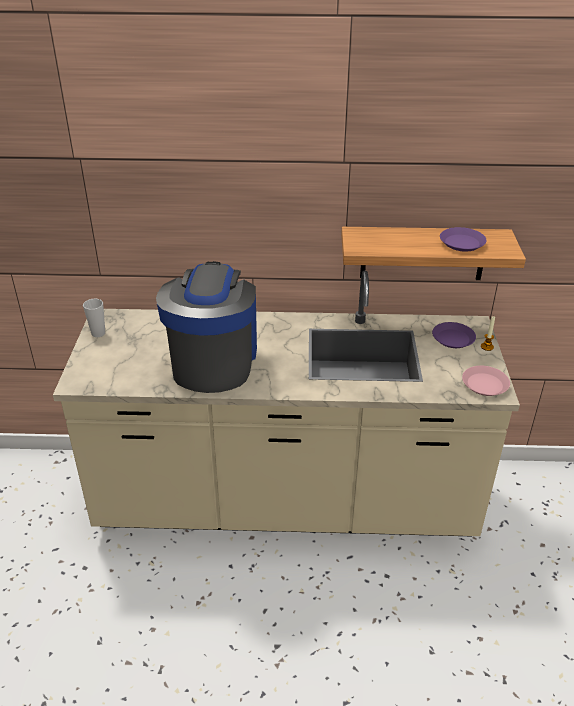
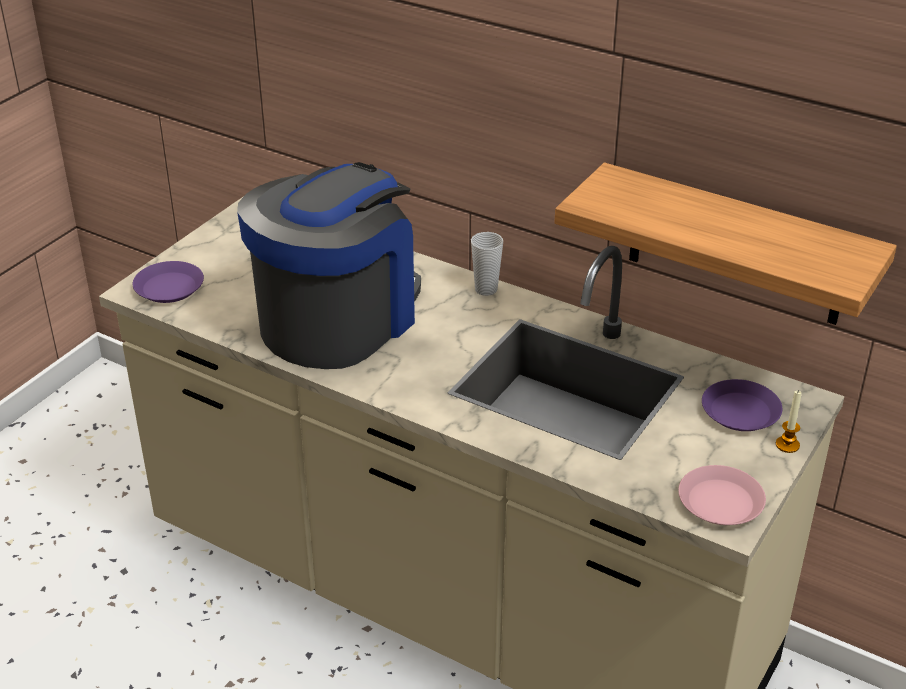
camera: 30 degrees right, 0 degrees up
cup [83,299,105,337] -> cup moved to [471,232,503,296]
purple plate [440,227,487,252] -> purple plate moved to [133,261,204,303]

